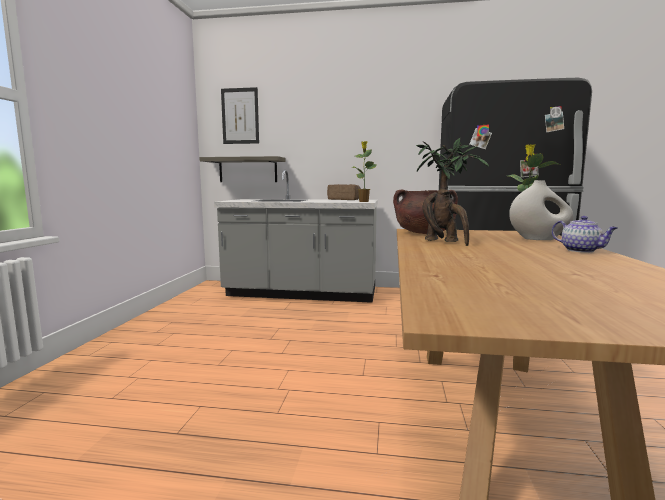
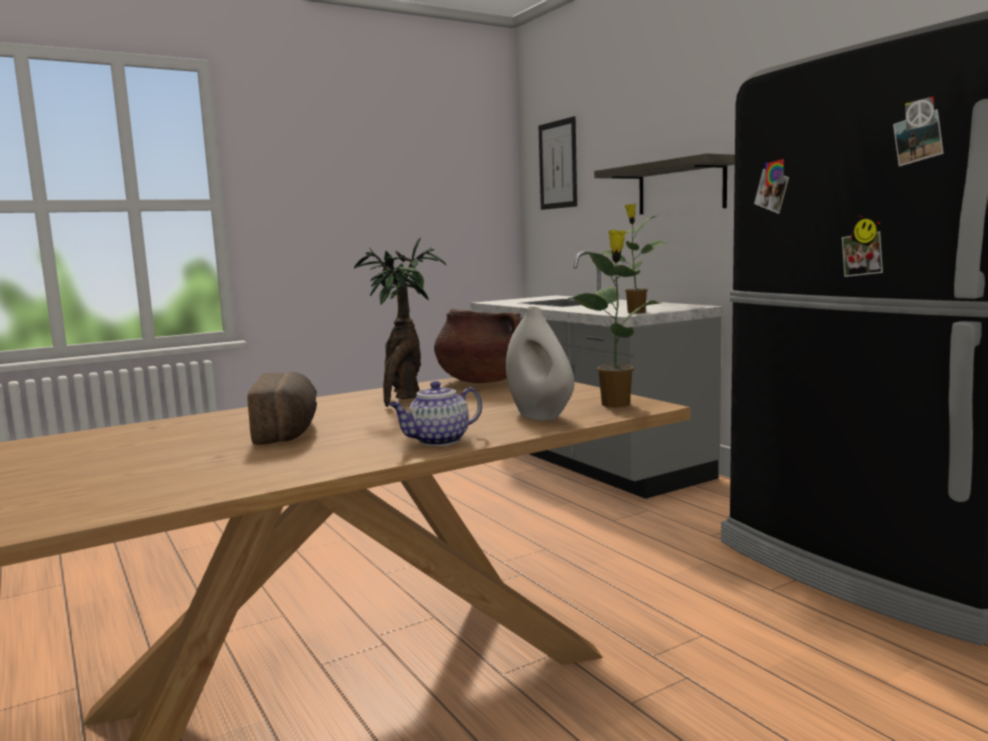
camera: 50 degrees right, 0 degrees up
shelf [199,156,285,182] -> shelf moved to [594,153,735,214]
bread [327,184,361,200] -> bread moved to [247,372,317,445]
teapot [552,216,618,253] -> teapot turned 45 degrees clockwise [389,381,482,446]

